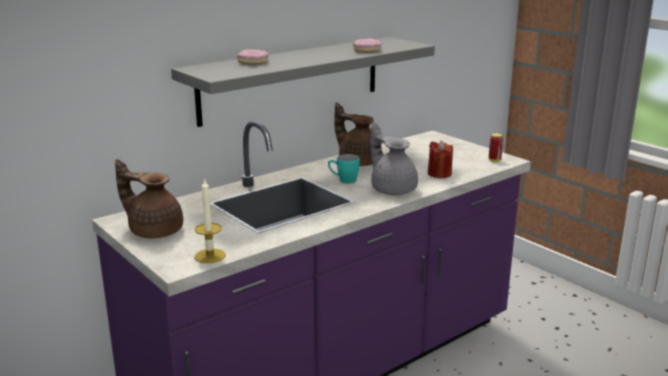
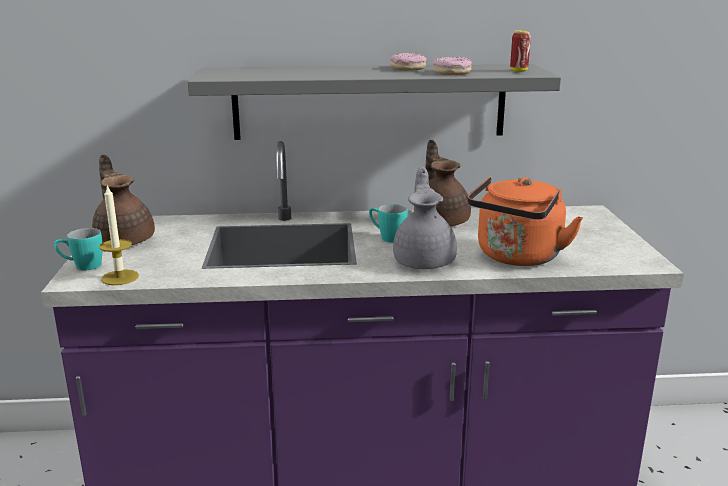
camera: 35 degrees right, 0 degrees up
donut [237,49,269,65] -> donut moved to [390,53,427,71]
red candle [428,141,453,178] -> orange kettle [467,177,583,266]
can [489,133,503,162] -> can moved to [510,30,531,72]
none -> turquoise mug [54,228,103,270]

